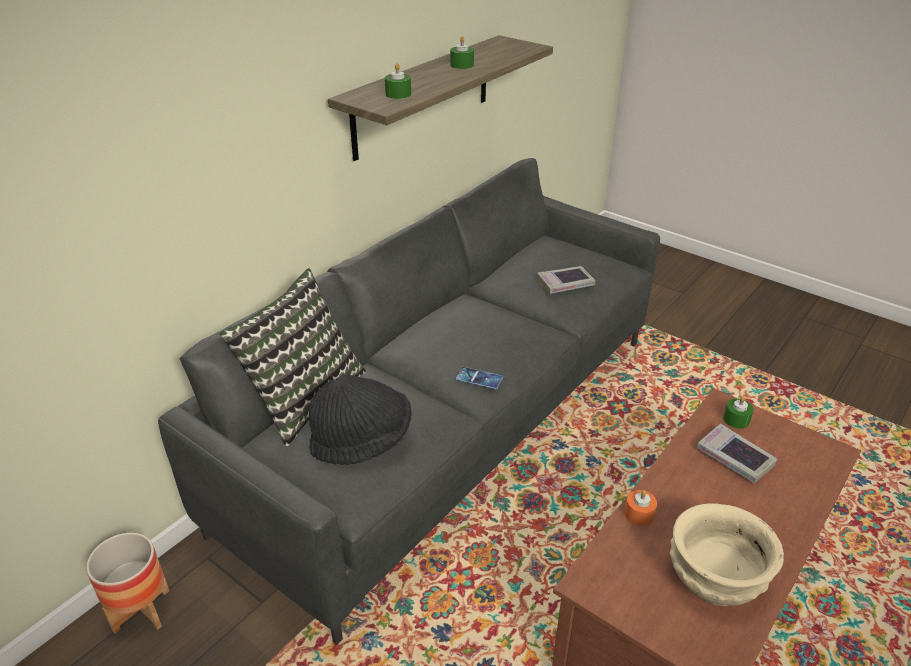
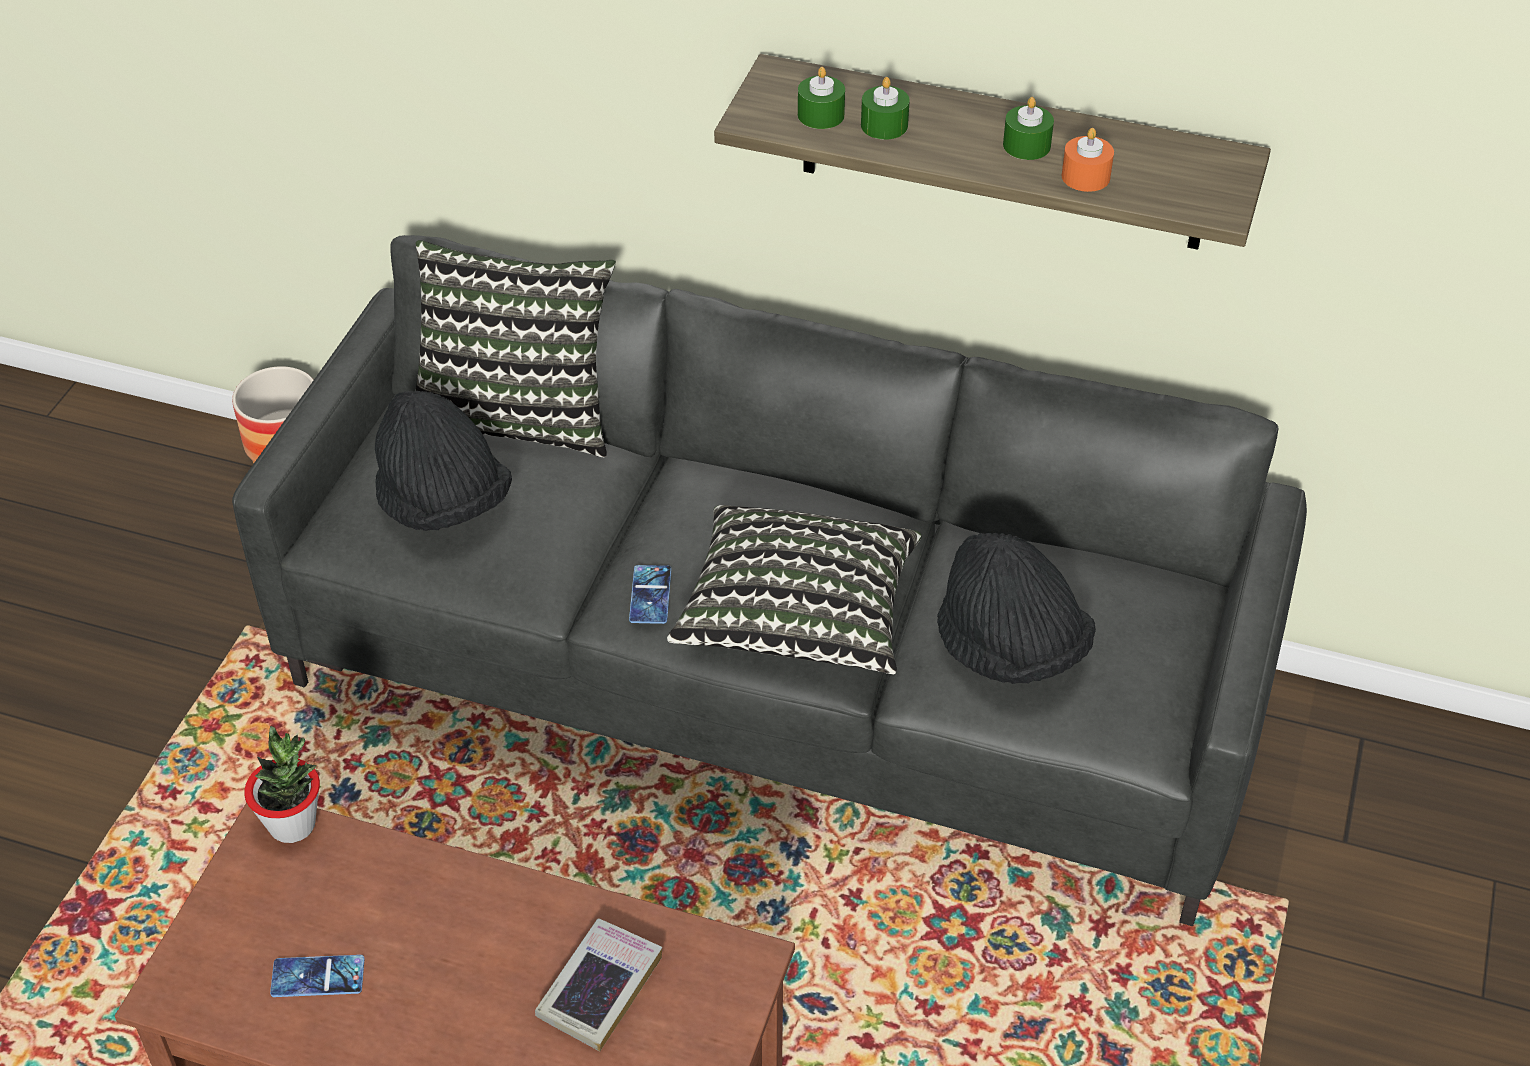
camera: 70 degrees right, 10 degrees up
book [537,266,595,294] -> black hat [937,533,1096,684]
orange candle [624,490,657,526] -> orange candle moved to [1062,128,1114,192]
beige bowl [670,503,784,606] -> phone [270,955,365,997]
green candle [723,396,754,429] -> green candle moved to [861,77,910,140]
none -> potted plant [244,726,320,843]
none -> pillow [667,505,922,674]

